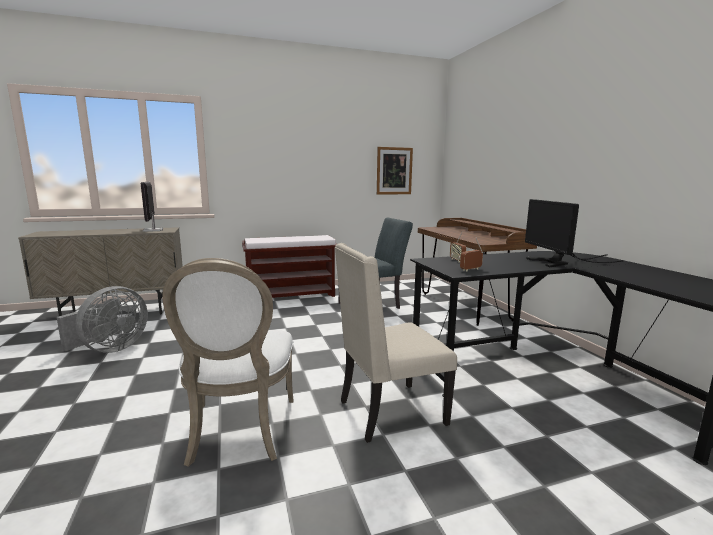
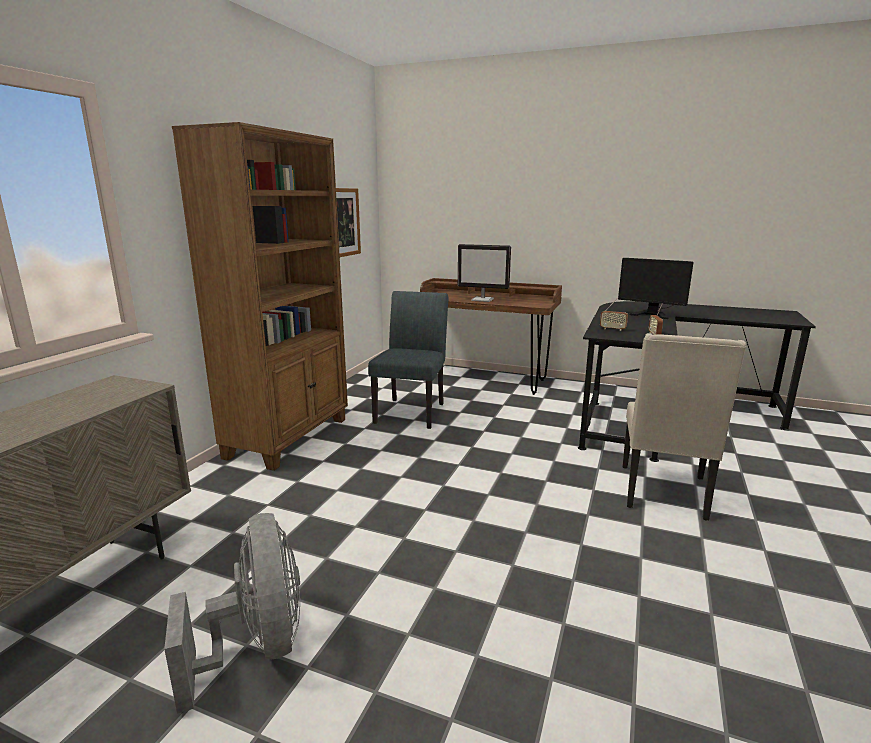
camera: 50 degrees left, 5 degrees up
monitor [140,182,163,232] -> monitor moved to [458,244,511,302]
white chair [162,258,294,466] -> none
brown bench [242,235,337,298] -> brown bookcase [172,122,348,471]

